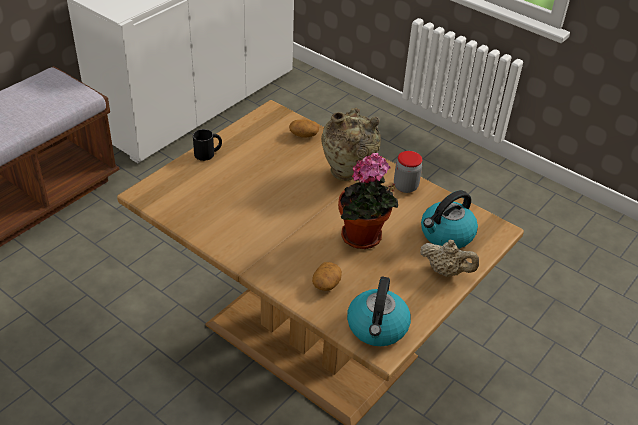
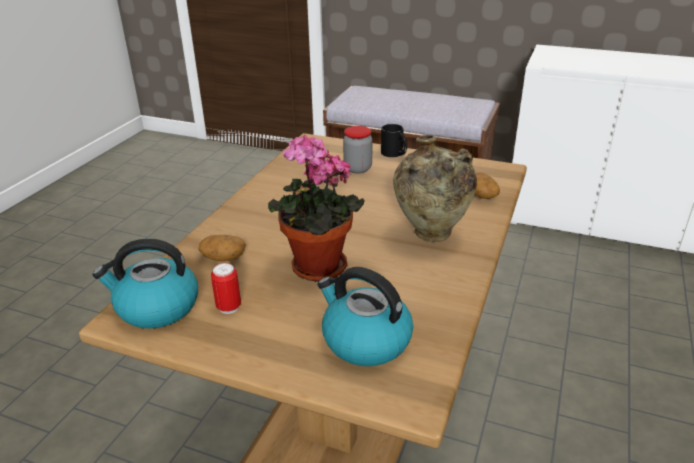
camera: 75 degrees right, 10 degrees down
jar [394,151,422,193] -> jar moved to [343,126,372,174]
beige teapot [420,240,479,277] -> none
none -> can [211,263,241,314]

